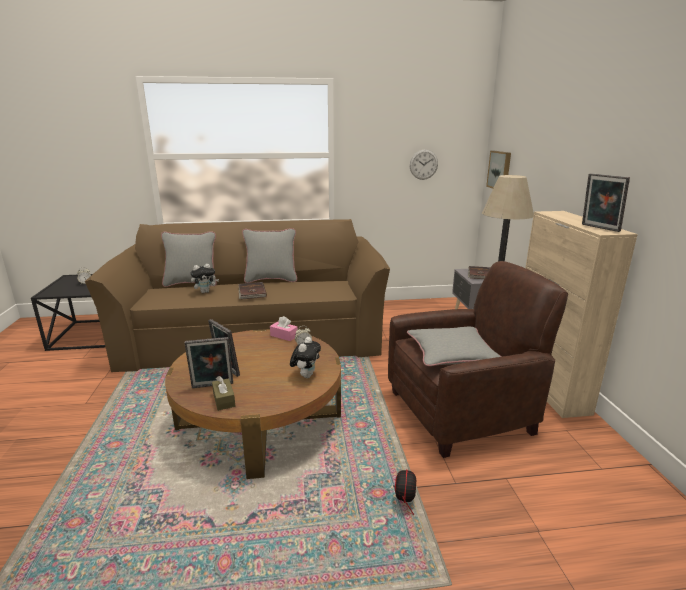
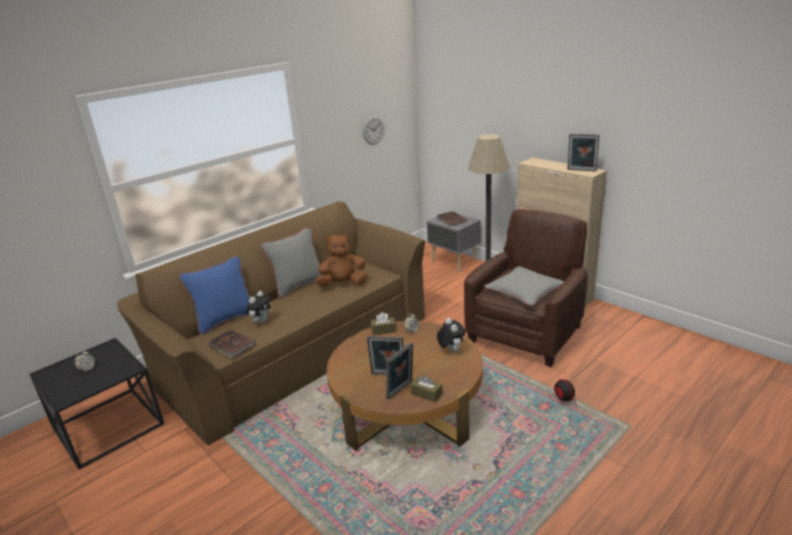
camera: 35 degrees left, 5 degrees up
grey pillow [161,231,217,287] -> blue pillow [179,256,250,334]
brown book [239,282,267,300] -> brown book moved to [208,329,256,358]
pink tissue box [270,316,298,341] -> brown tissue box [371,313,396,335]
picture [486,151,511,188] -> none
none -> brown plush toy [315,234,368,287]

